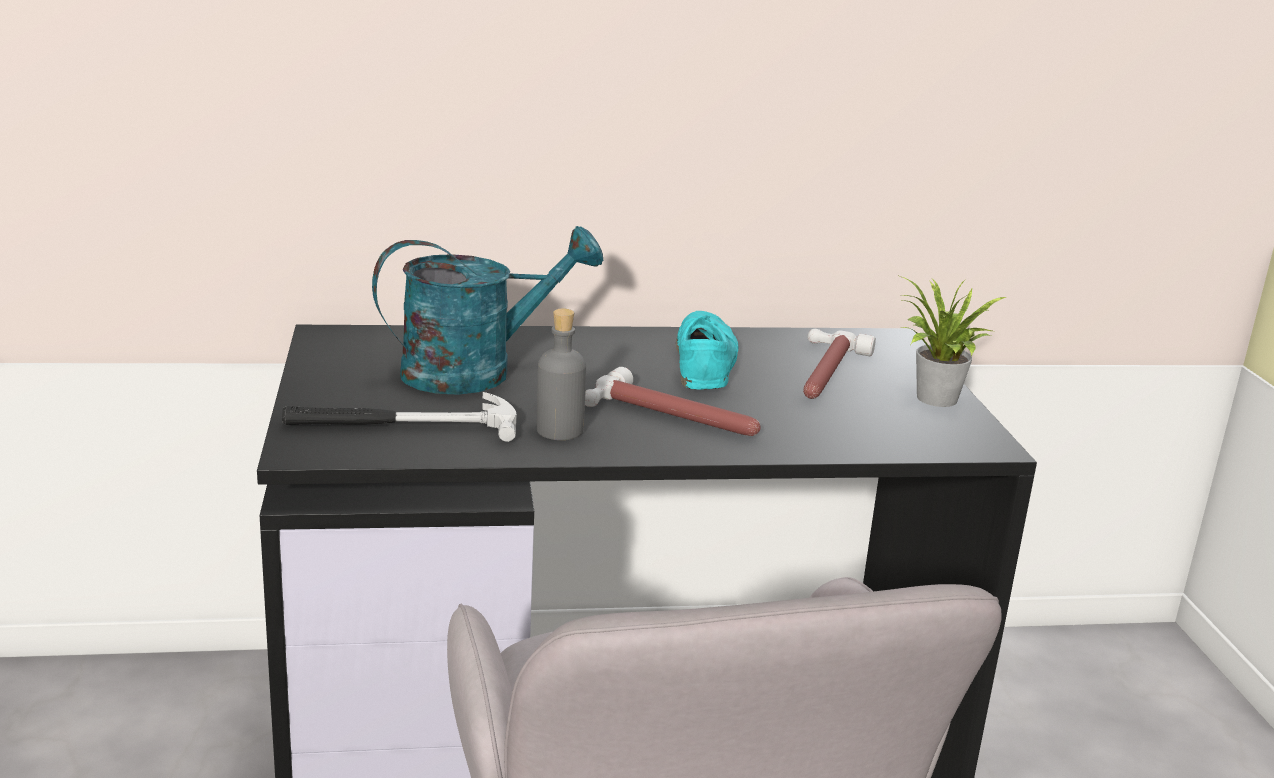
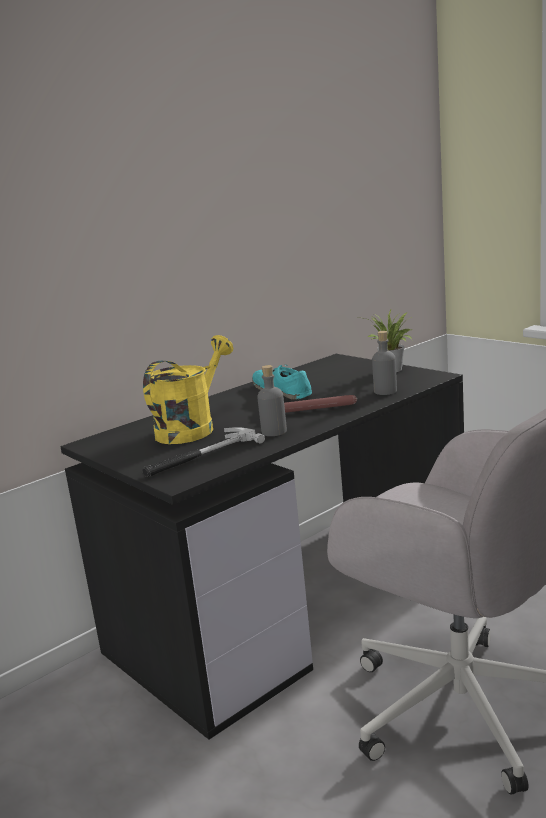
camera: 30 degrees left, 5 degrees down
turquoise watering can [372,226,604,395] -> yellow watering can [143,335,233,444]
hammer [803,329,876,399] -> none
none -> grey bottle [372,331,397,395]

